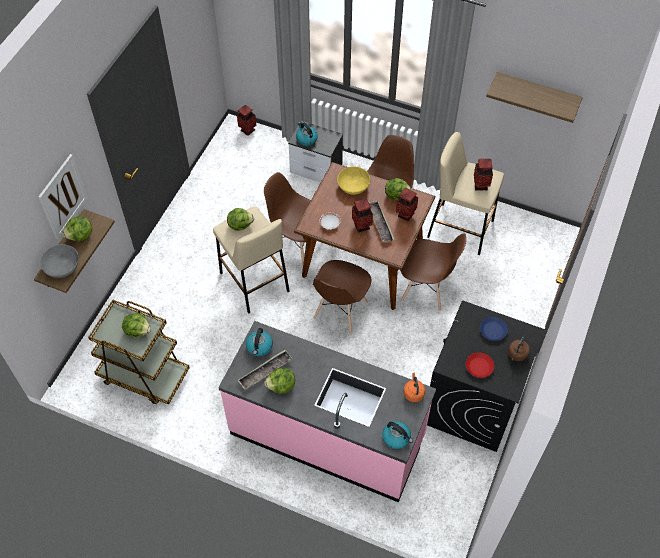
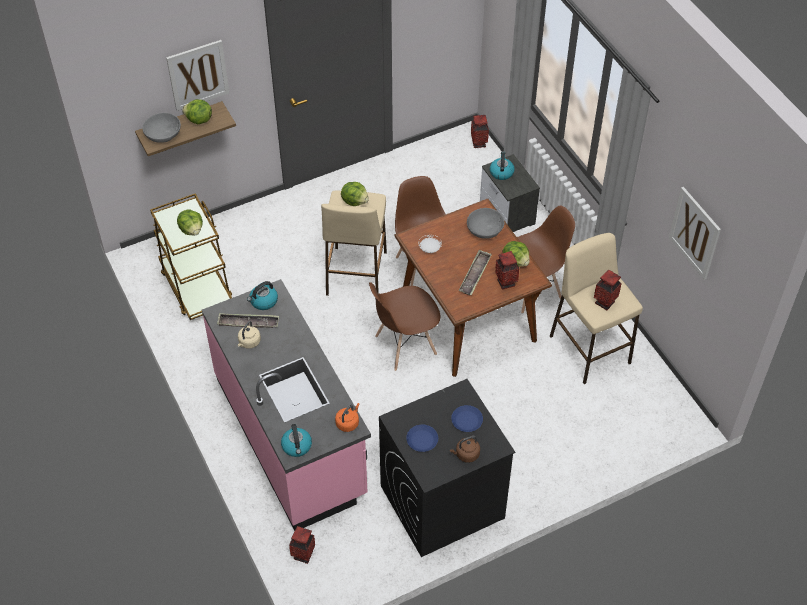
camera: 40 degrees right, 5 degrees down
lettuce [264,368,295,394] -> beige kettle [237,321,261,349]
yellow bowl [337,166,370,195] -> grey bowl [467,208,505,239]
vase [352,198,373,233] -> vase moved to [289,526,315,564]
brown chair [400,233,466,311] -> none
red plate [466,352,494,378] -> blue plate [406,425,438,452]
shelf [486,72,583,123] -> picture [669,187,721,280]

